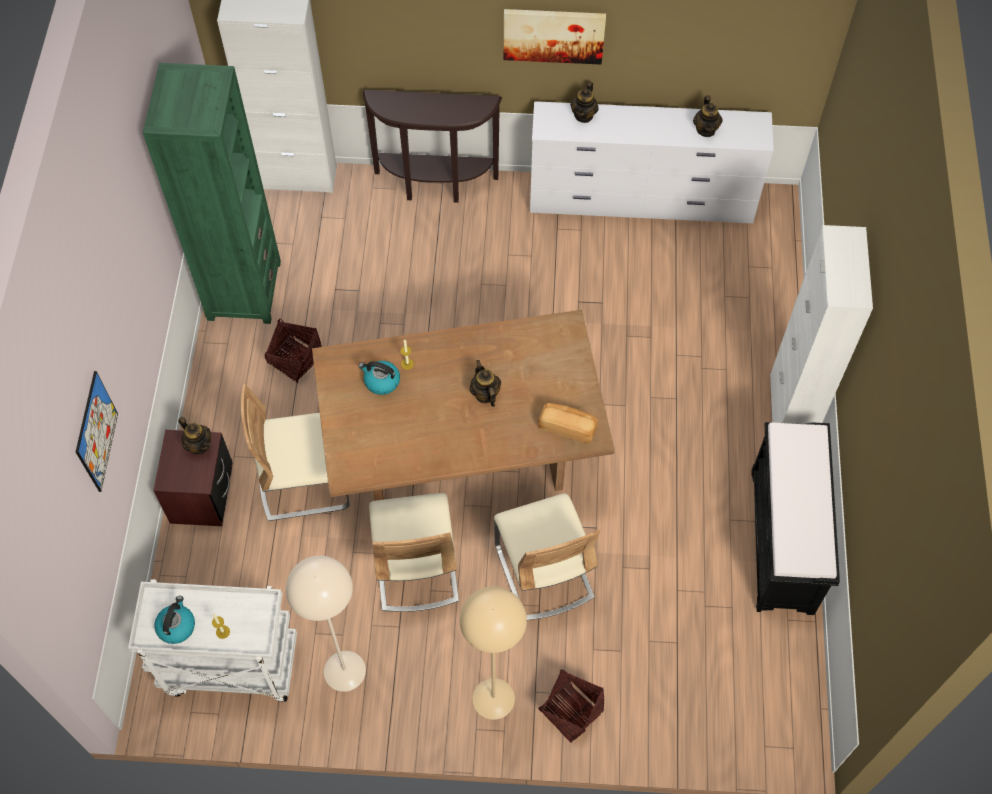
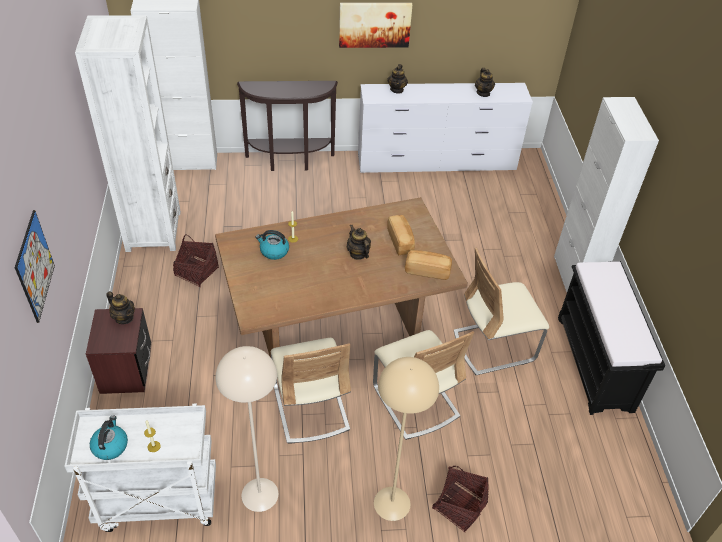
camera: 10 degrees left, 15 degrees down
green bookcase [143,63,281,324] -> white bookcase [75,16,181,252]
beige chair [241,384,350,521] -> beige chair moved to [454,248,549,375]
none -> bread [387,215,415,256]

